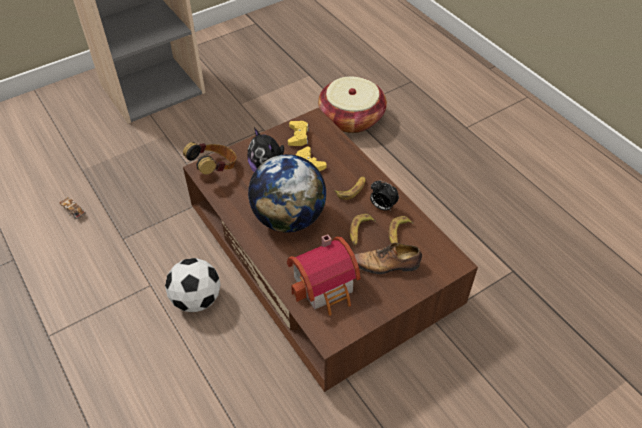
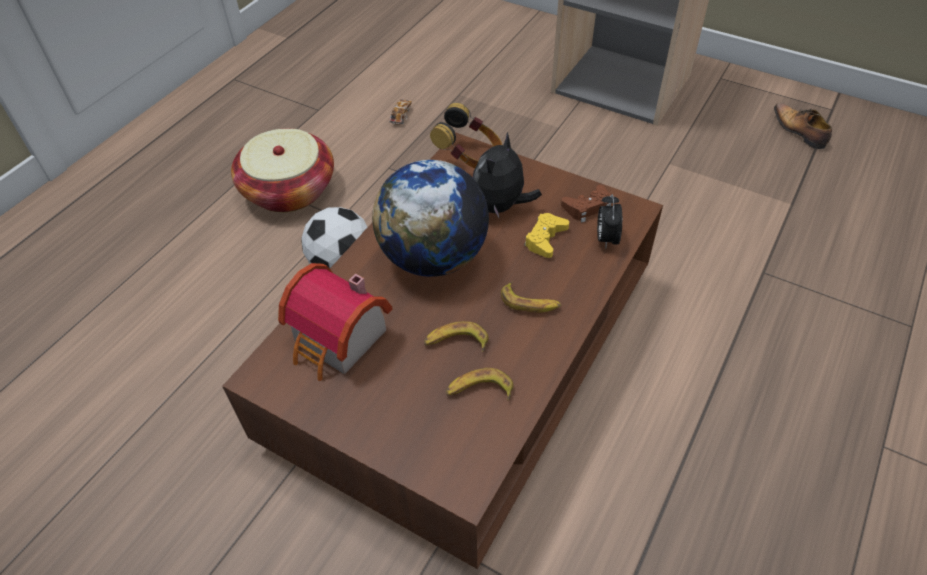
camera: 65 degrees right, 0 degrees up
yellow game controller [288,121,309,146] -> brown game controller [561,185,612,223]
basket [318,77,387,133] -> basket moved to [231,128,334,213]
shoe [354,243,422,274] -> shoe moved to [774,103,832,149]
alarm clock [370,180,399,211] -> alarm clock moved to [597,194,622,249]

